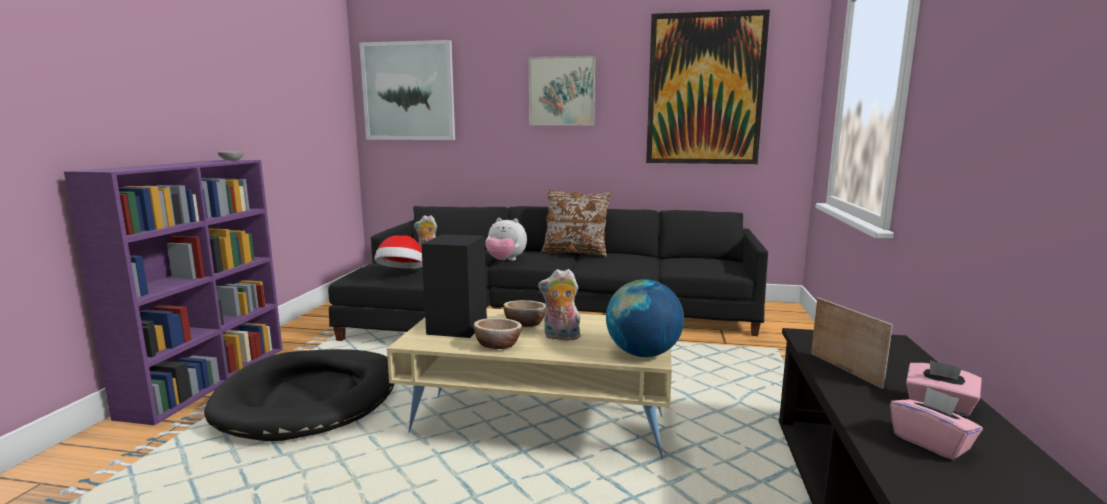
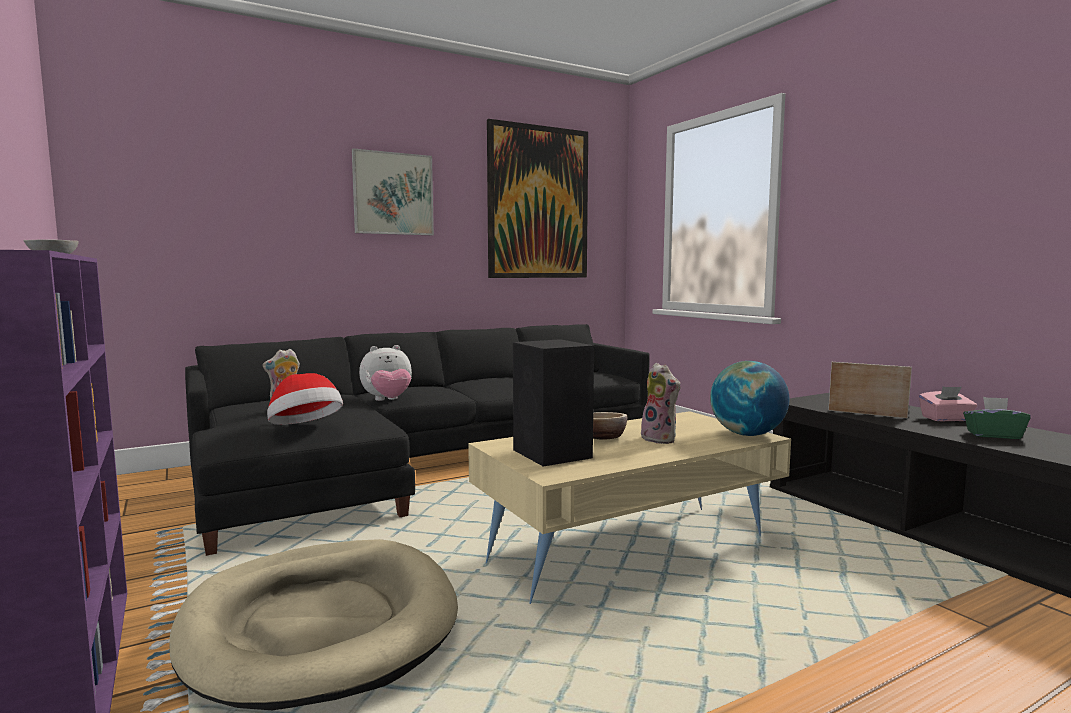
camera: 40 degrees left, 5 degrees down
black dog bed [204,349,394,441] -> beige dog bed [169,539,458,710]
picture [359,40,455,140] -> none
bowl [474,318,522,349] -> none
plush toy [538,269,580,340] -> plush toy turned 90 degrees counterclockwise [639,363,681,444]
brown pillow [541,189,611,258] -> none
pink tissue box [890,387,983,460] -> green tissue box [963,397,1031,439]

